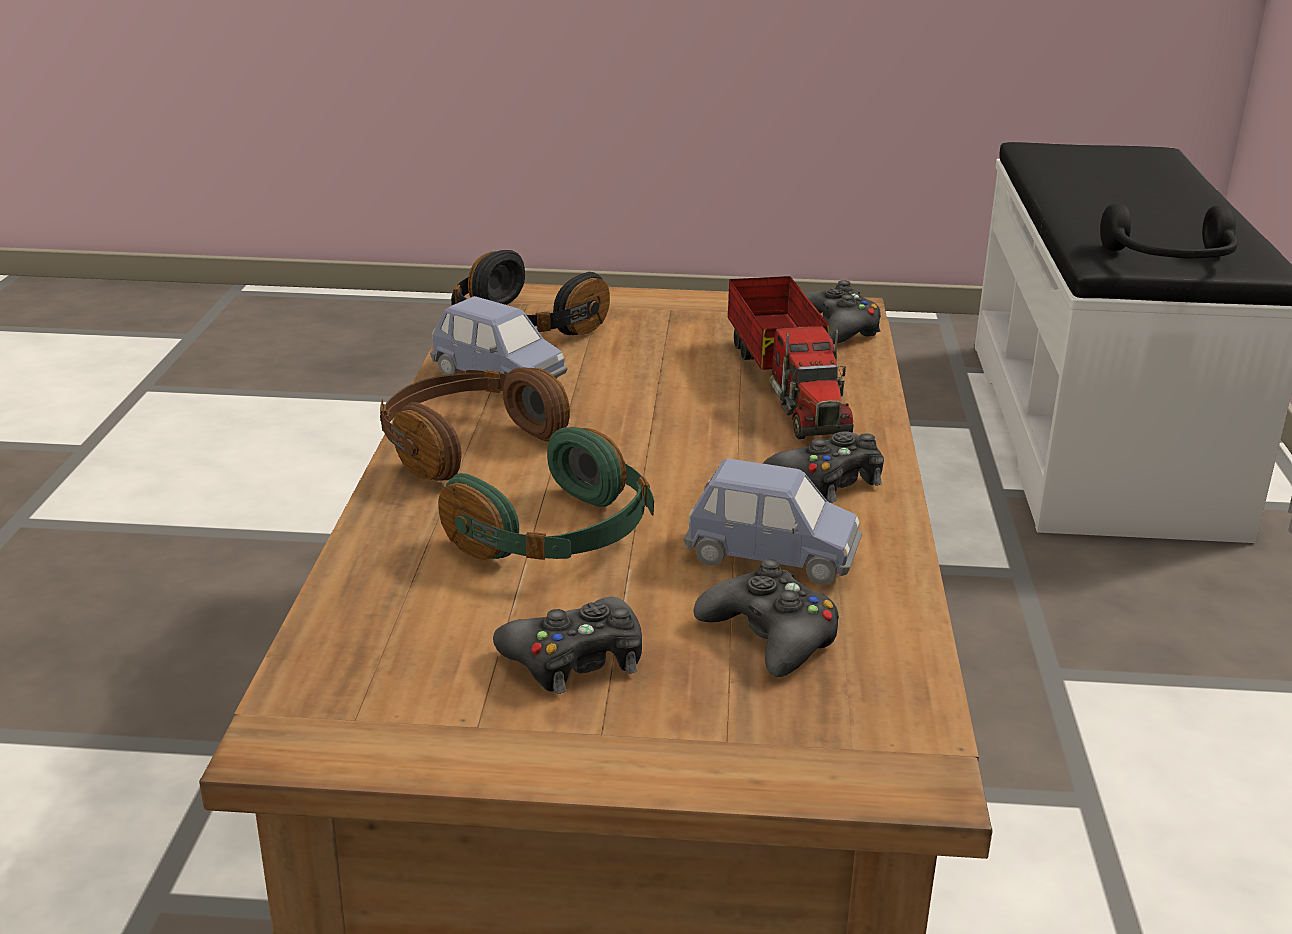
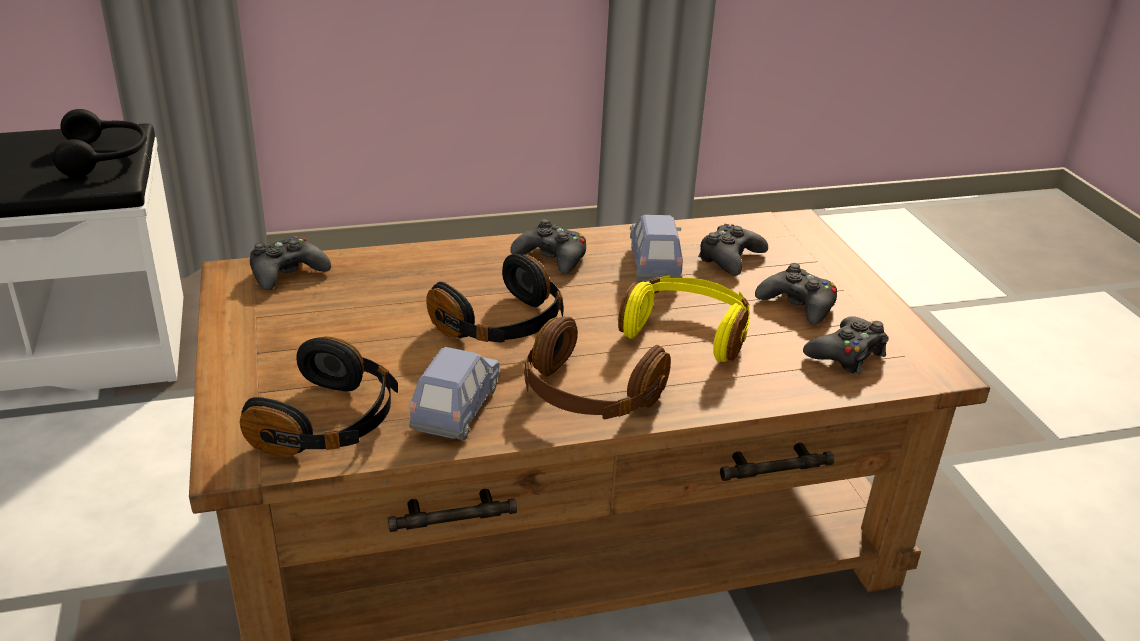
camera: 110 degrees left, 5 degrees up
green headphones [438,427,654,560] -> yellow headphones [618,276,750,362]
toy truck [728,276,854,439] -> none
none -> black headphones [426,254,564,342]
none -> black game controller [803,316,888,374]

